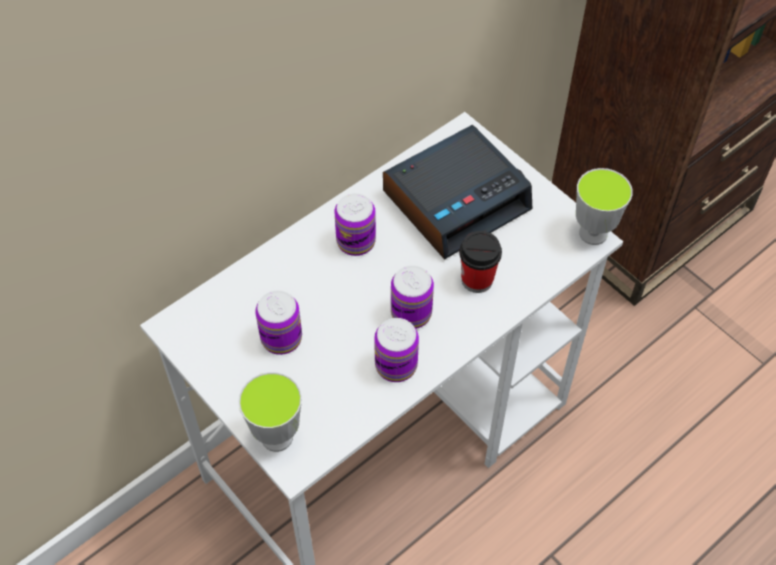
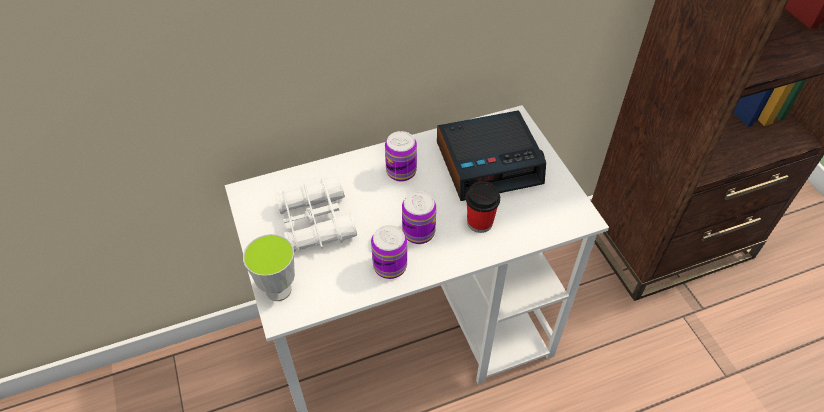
camera: 20 degrees right, 5 degrees down
can [255,290,302,355] -> white binoculars [275,176,357,252]
cup [576,168,633,245] -> none

